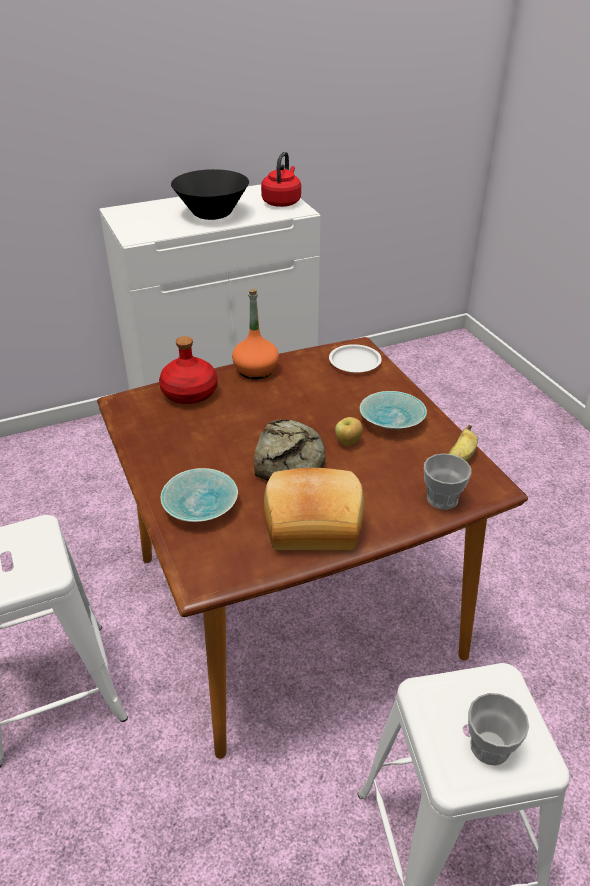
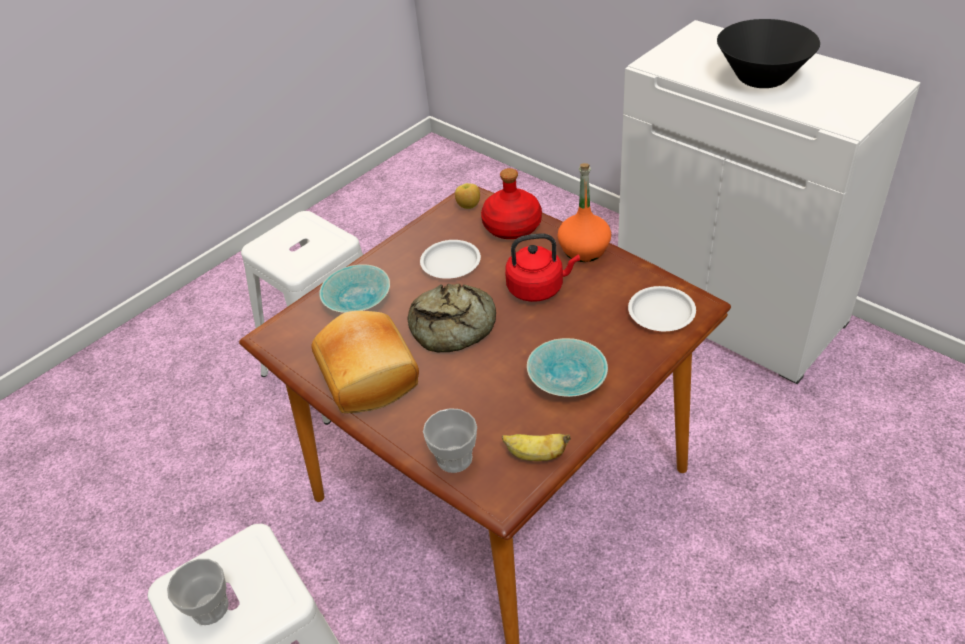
camera: 70 degrees right, 5 degrees up
red kettle [261,152,301,207] -> red kettle moved to [505,233,580,302]
apple [335,417,363,446] -> apple moved to [455,183,480,209]
none -> white plate [420,240,481,279]

